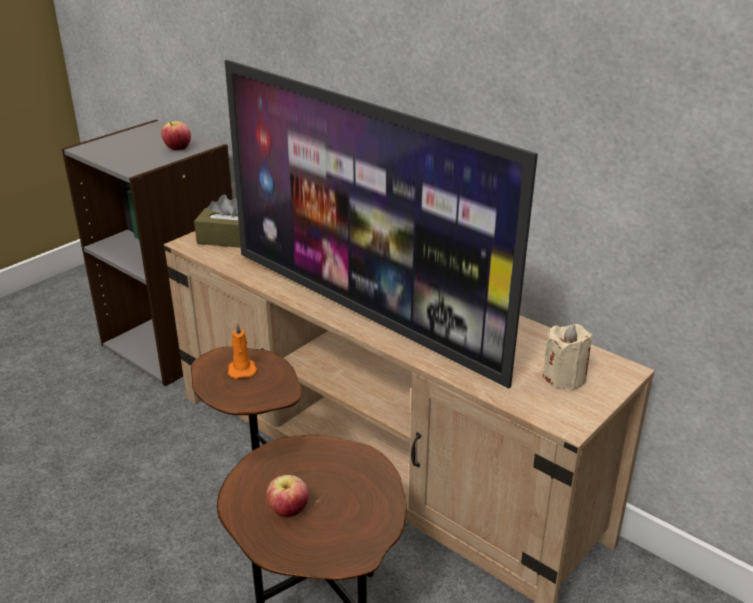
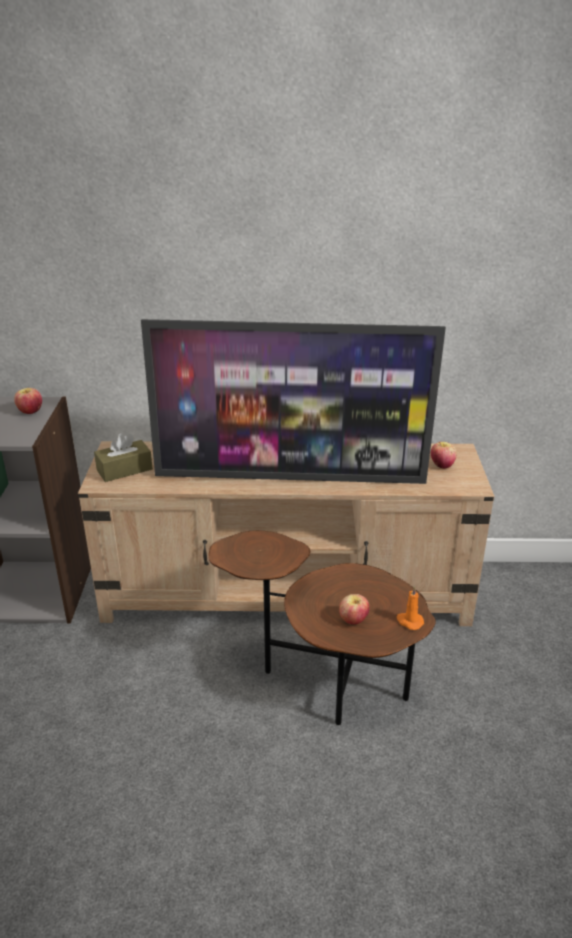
camera: 40 degrees left, 0 degrees up
orange candle [228,322,257,379] -> orange candle moved to [397,586,424,630]
beige candle [543,324,592,390] -> apple [431,442,457,469]

